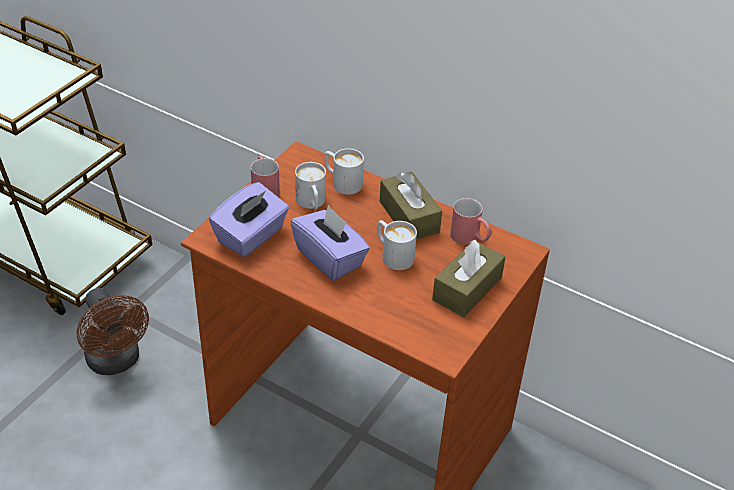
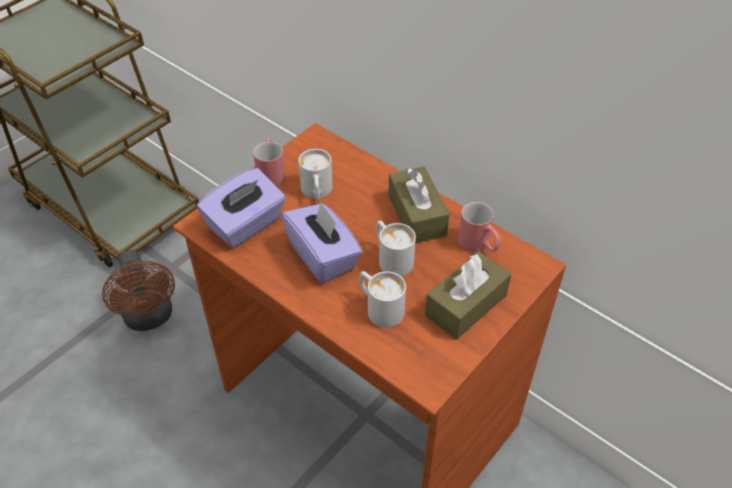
camera: 10 degrees right, 5 degrees up
white mug [325,148,364,195] -> white mug moved to [359,271,406,328]

